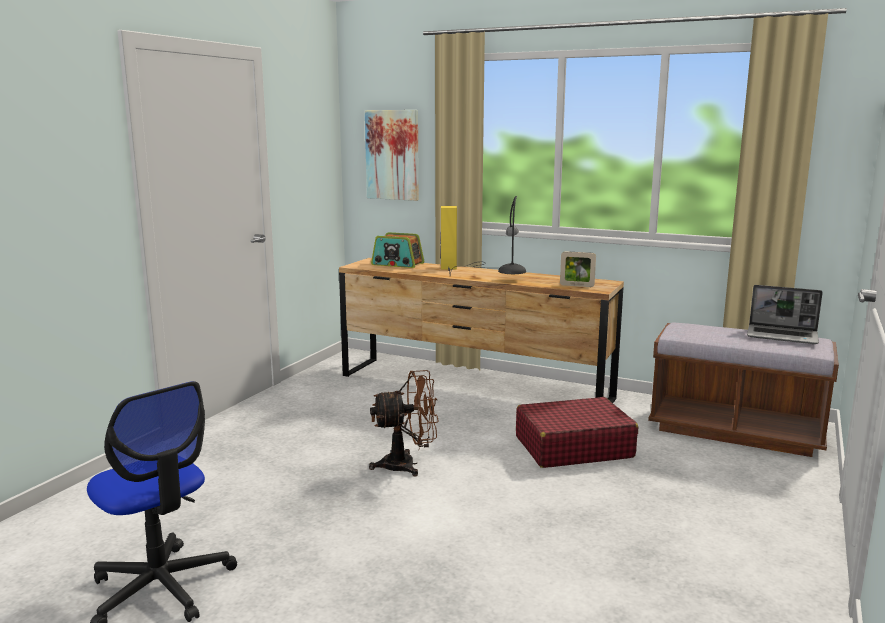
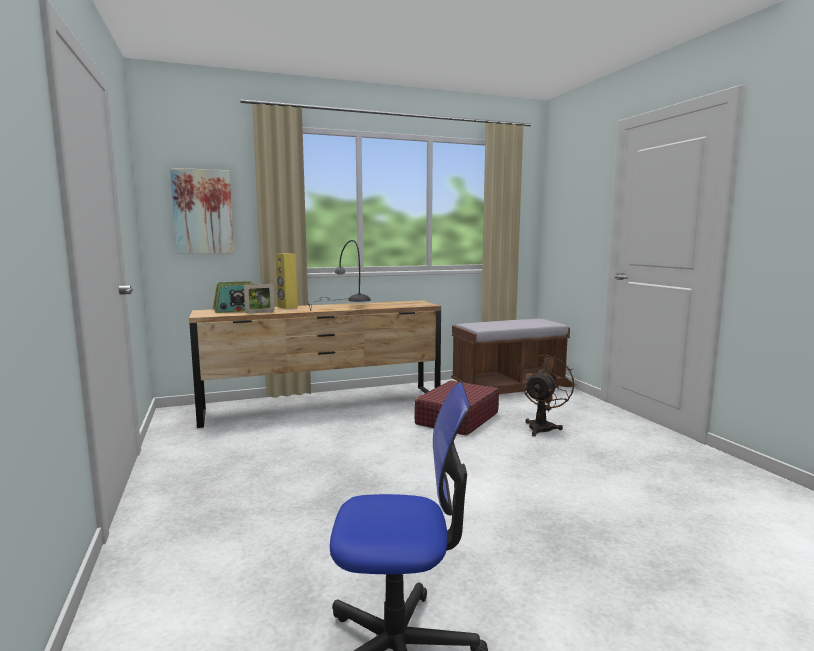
camera: 45 degrees left, 5 degrees down
brown fan [369,370,439,476] -> brown fan moved to [520,354,577,436]
picture frame [560,251,596,287] -> picture frame moved to [244,284,275,314]
laptop [747,285,823,344] -> none

